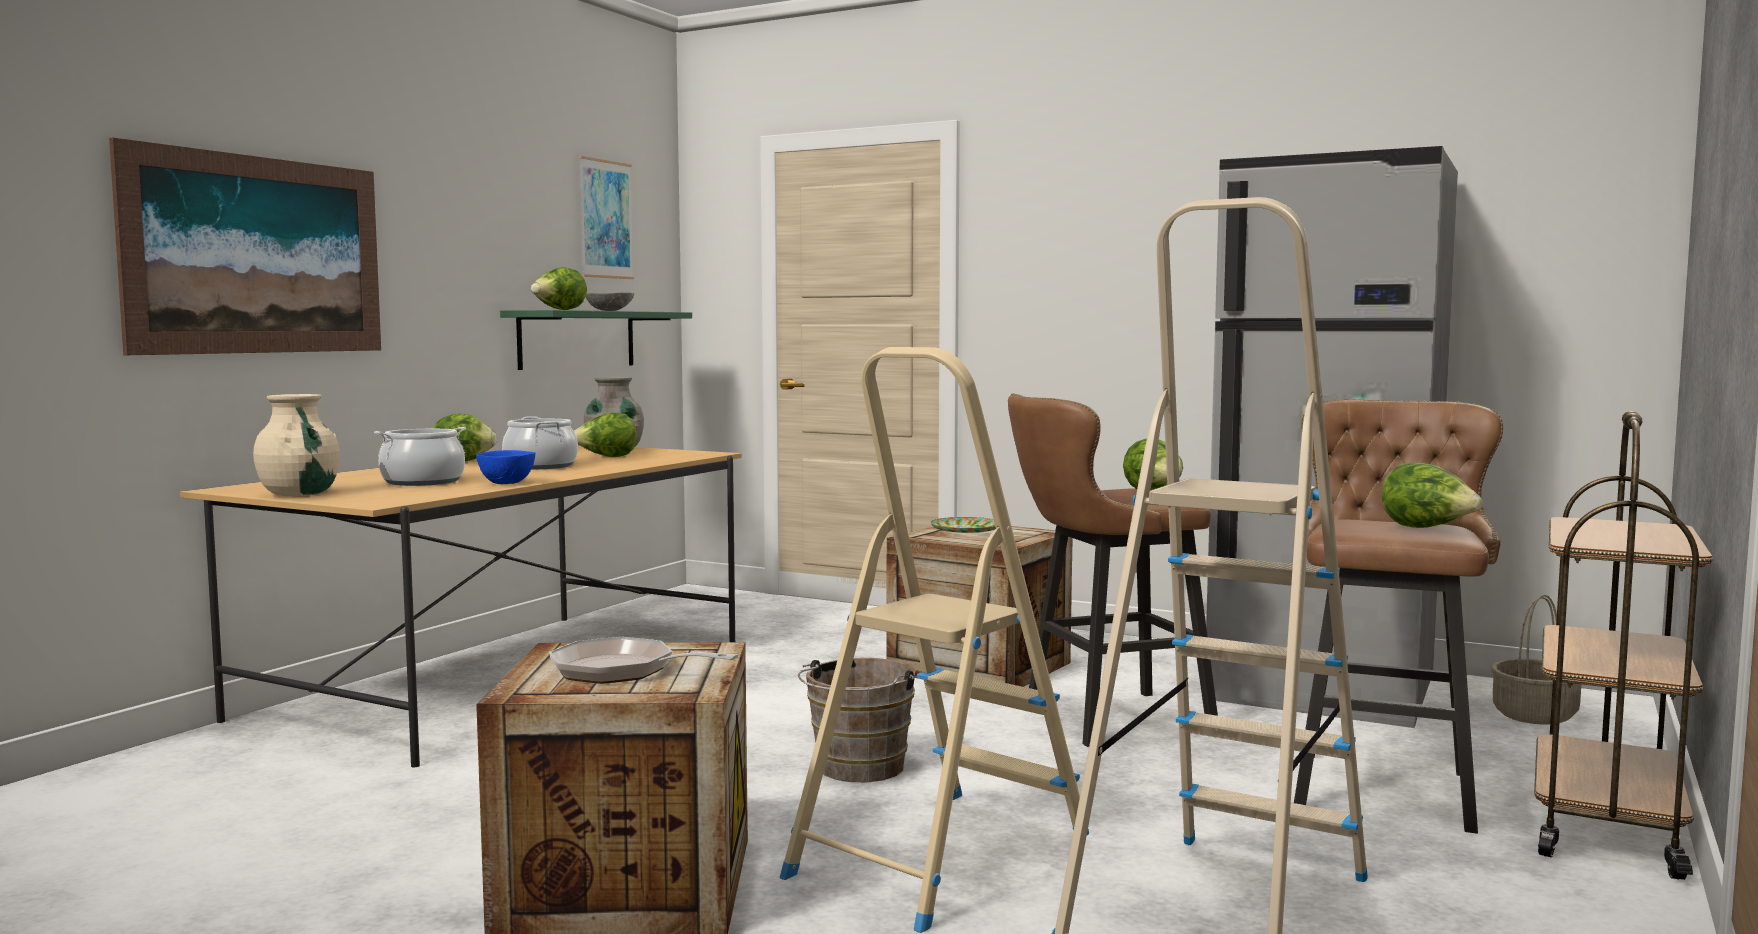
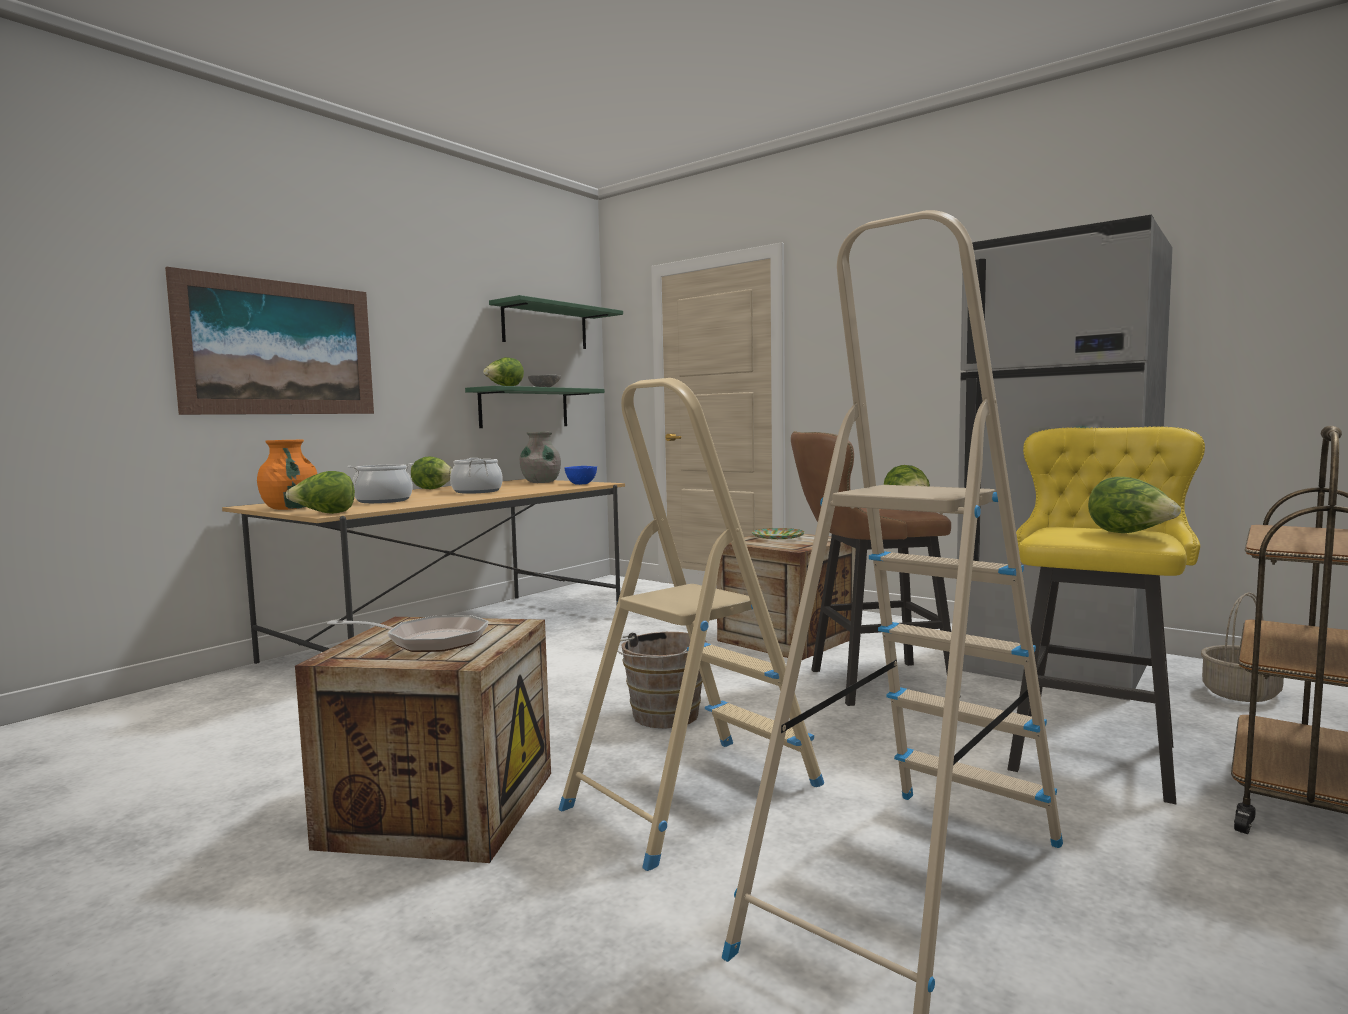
camera: 10 degrees right, 0 degrees up
beige vase [253,394,340,496] -> orange vase [257,440,317,510]
blue bowl [476,450,536,484] -> blue bowl moved to [565,466,597,485]
frying pan [549,637,738,684] -> frying pan turned 150 degrees clockwise [327,615,489,652]
lettuce [574,412,637,457] -> lettuce moved to [286,471,355,514]
picture [579,156,634,279] -> green shelf [489,295,623,349]
brown stool [1294,399,1503,834] -> yellow stool [1007,426,1205,804]

